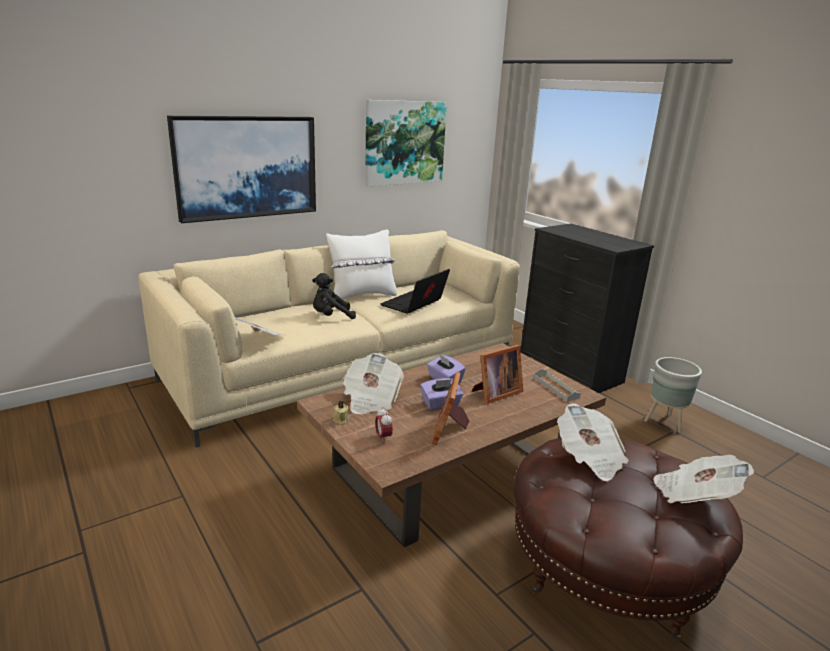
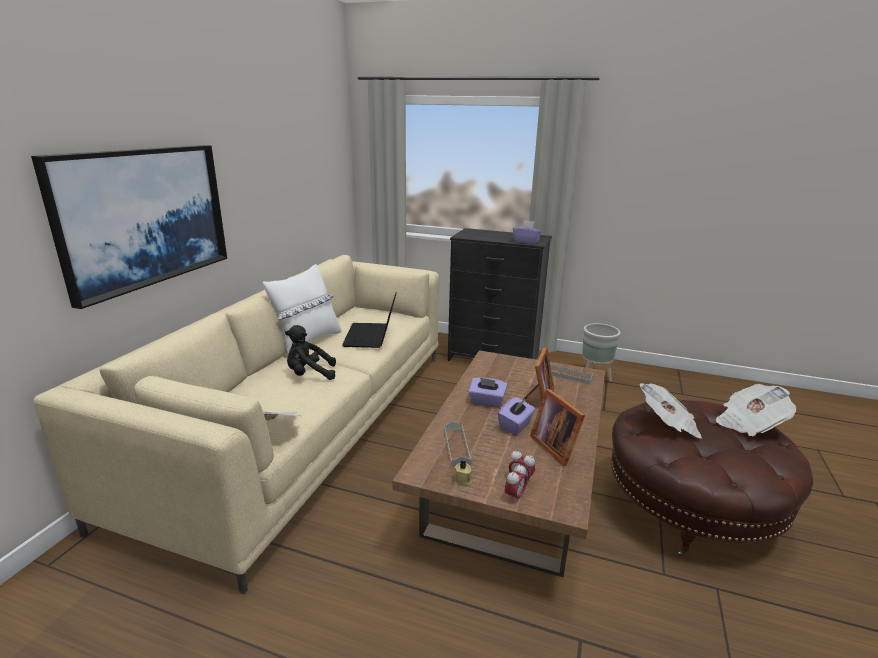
camera: 35 degrees left, 0 degrees up
black plush toy [312,273,356,319] -> black plush toy turned 45 degrees clockwise [285,325,336,380]
newspaper [343,353,404,414] -> grey tray [444,421,471,466]
picture [365,100,447,186] -> none
none -> alarm clock [505,464,527,503]
none -> purple tissue box [513,220,542,244]

